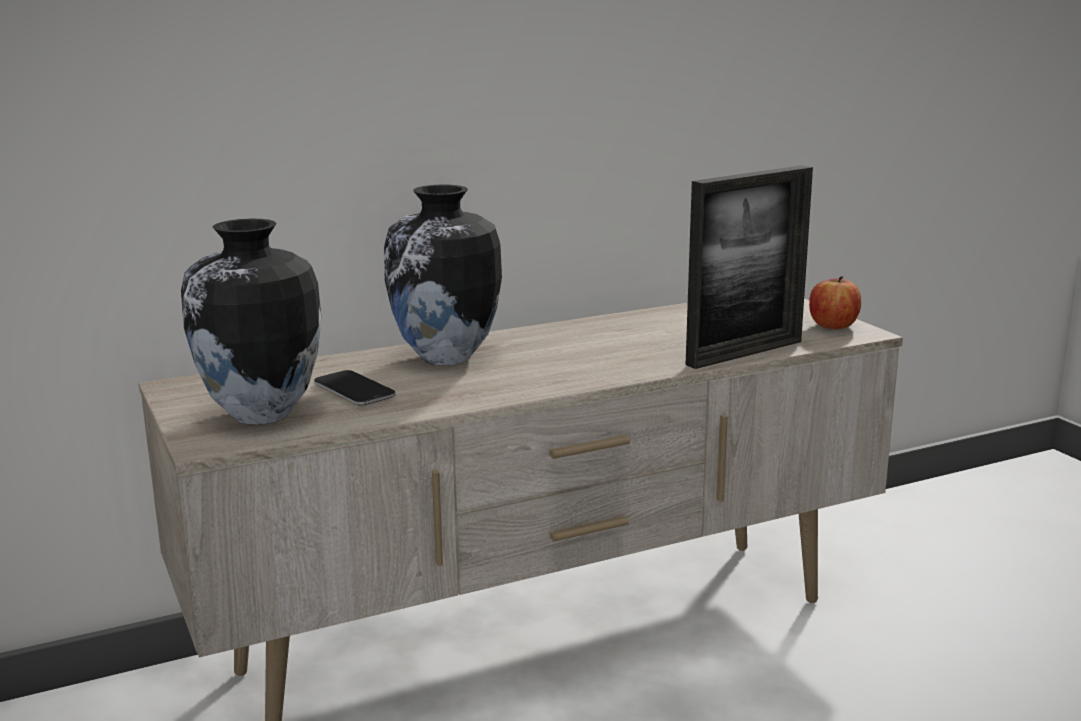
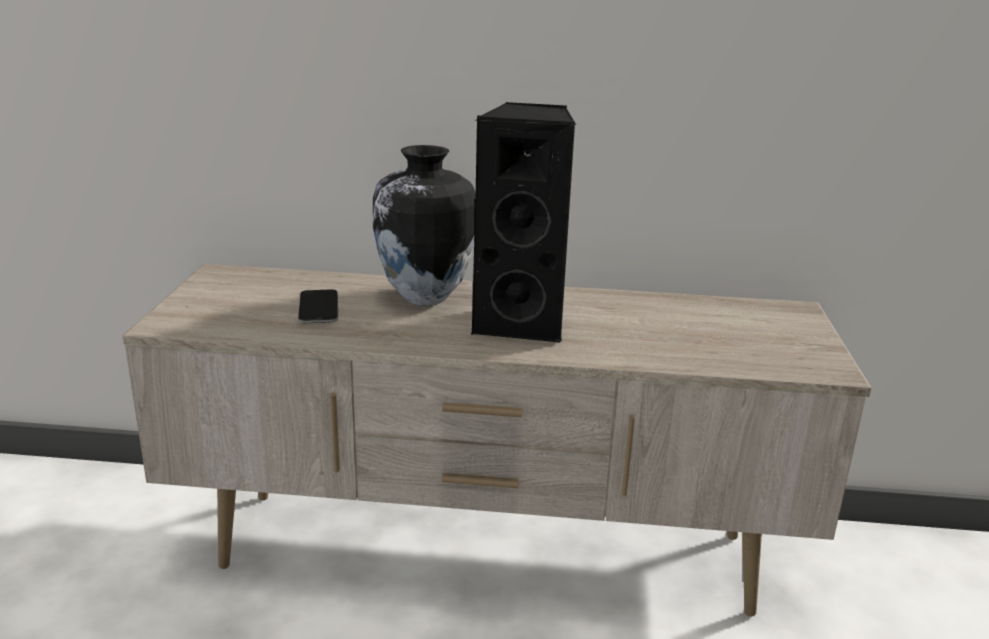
camera: 30 degrees right, 5 degrees up
vase [181,219,322,425] -> none
picture frame [686,165,813,369] -> none
apple [809,276,861,329] -> none
none -> black speaker [471,102,576,343]

